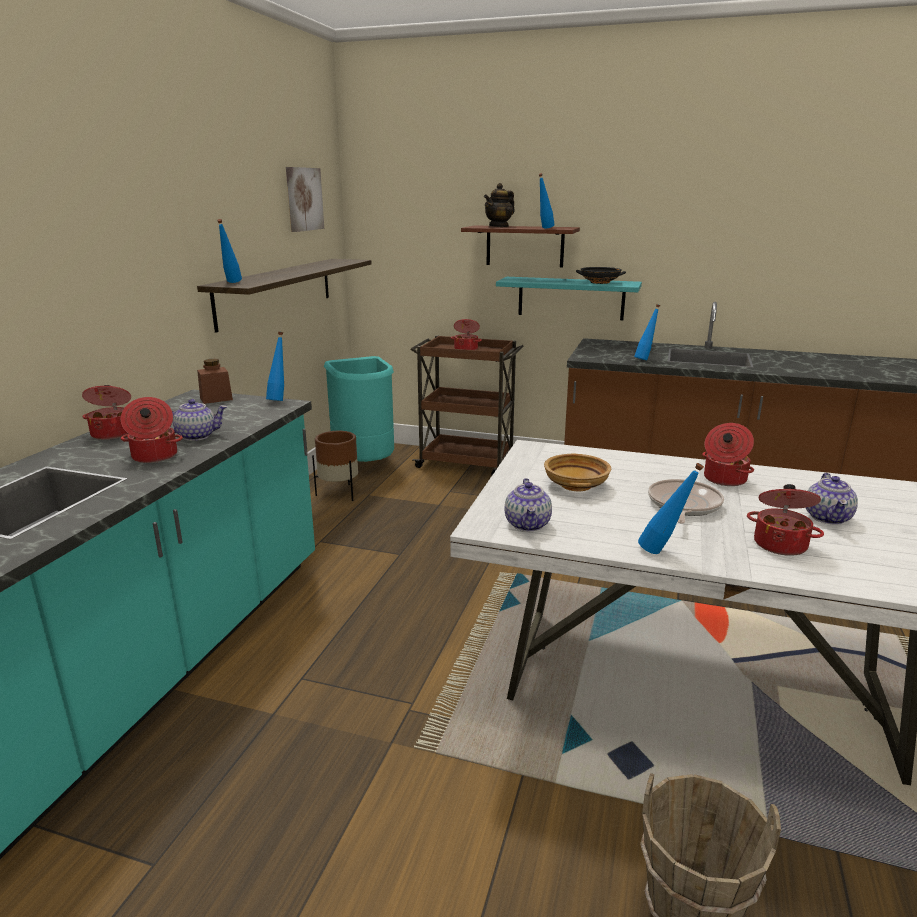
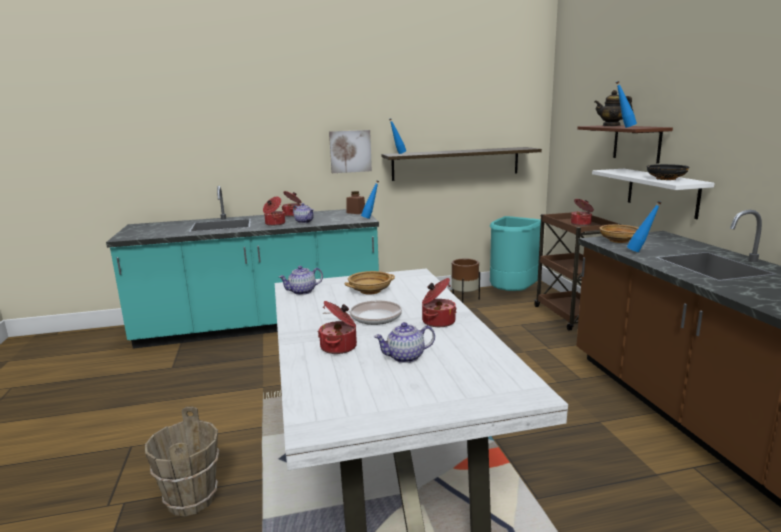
camera: 60 degrees right, 5 degrees down
picture [286,167,324,232] -> picture moved to [329,130,372,173]
turquoise shelf [496,277,642,320] -> white shelf [592,169,715,219]
blue bottle [638,463,704,554] -> none
none -> beige bowl [600,225,638,243]

